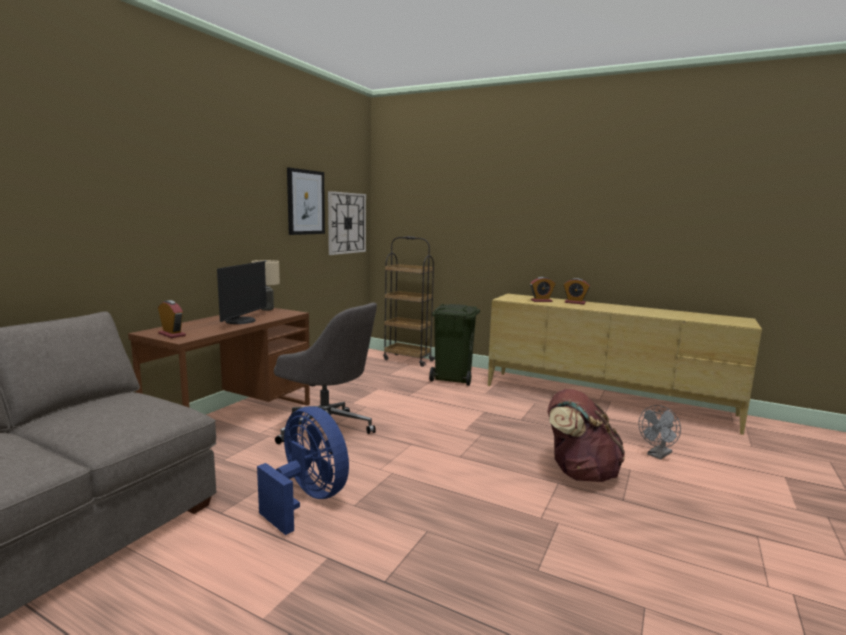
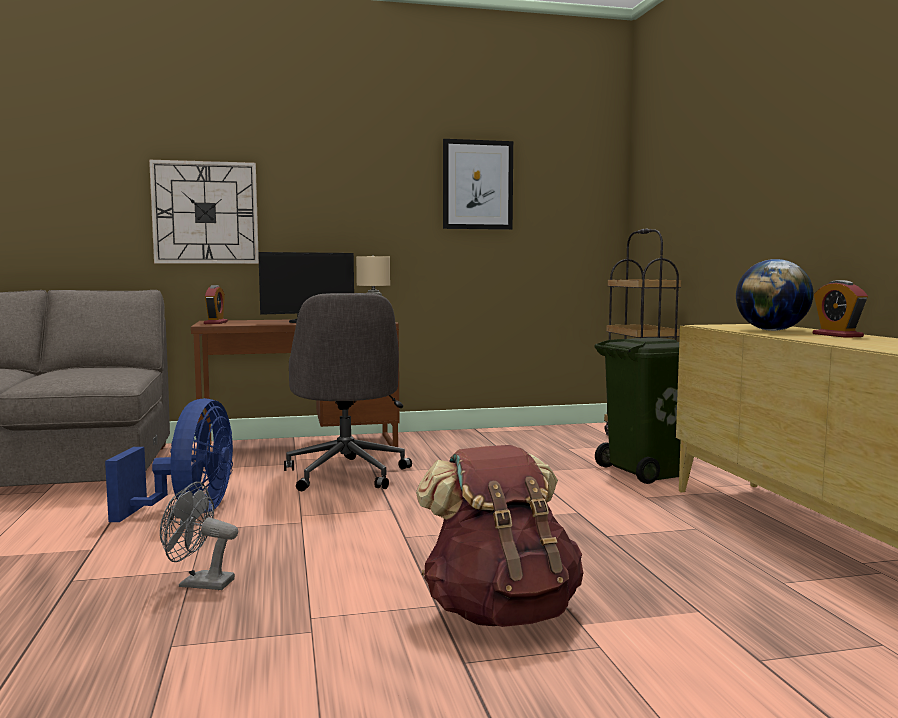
camera: 50 degrees right, 5 degrees down
wall clock [328,191,366,255] -> wall clock moved to [149,160,259,264]
alarm clock [530,277,555,302] -> globe [736,259,813,331]
grey fan [638,405,681,460] -> grey fan moved to [160,482,238,590]

